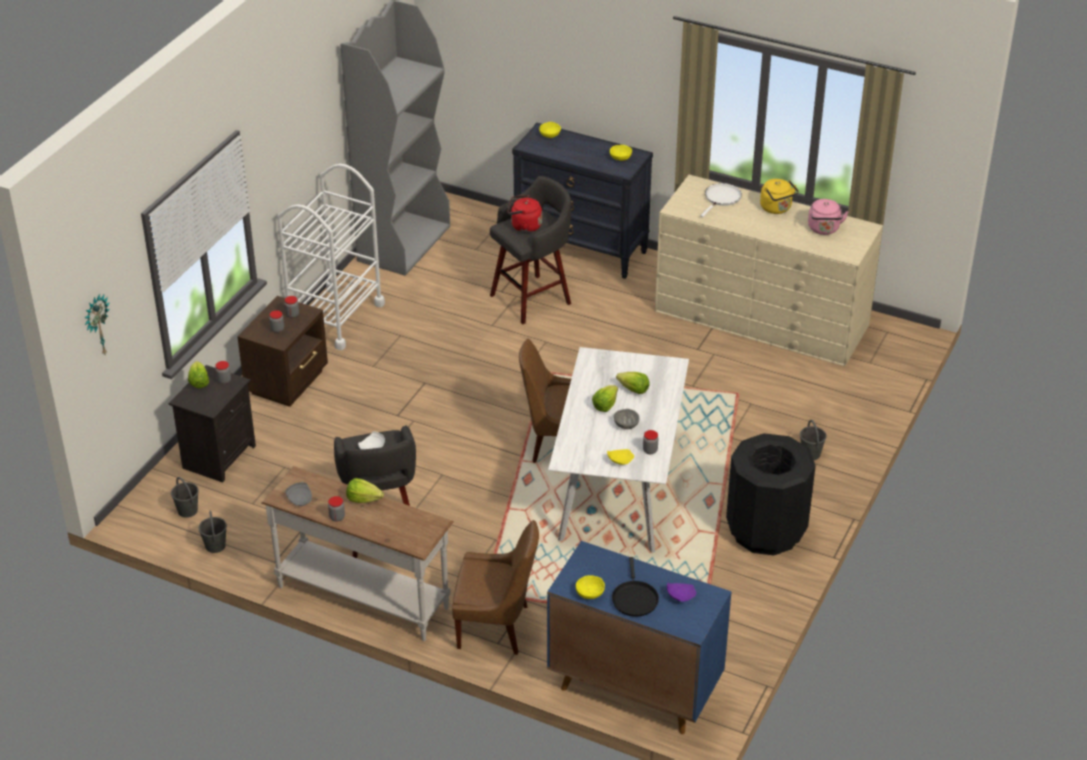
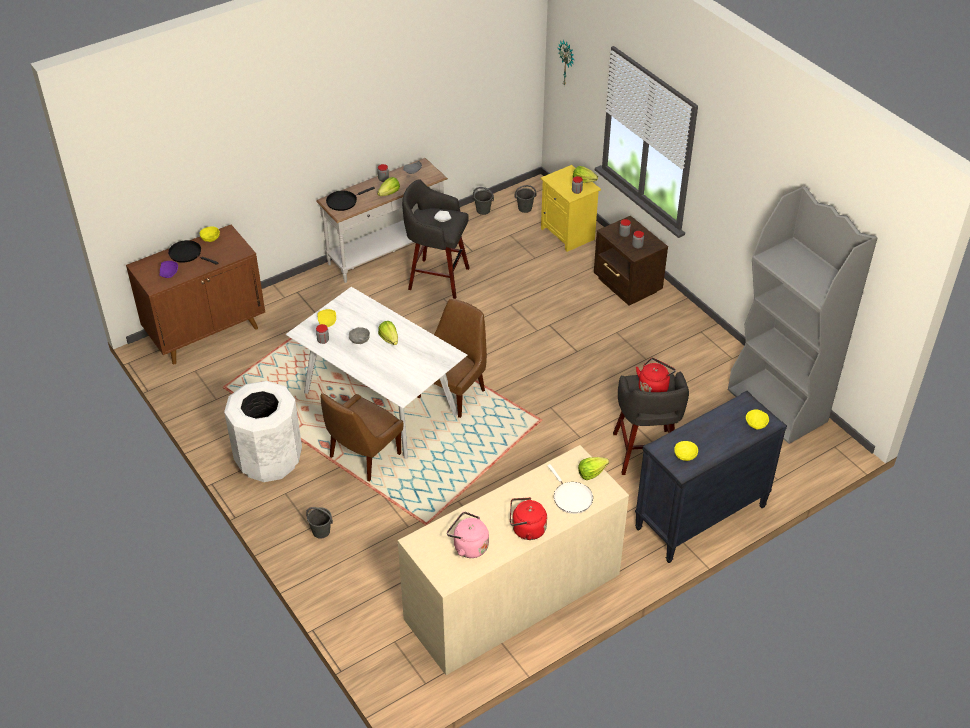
camera: 120 degrees right, 5 degrees up
black nightstand [169,365,256,483] -> yellow nightstand [540,165,601,252]
white cart [277,164,385,350] -> none
brown chair [452,520,539,655] -> brown chair moved to [320,393,403,482]
blue cabinet [547,541,731,734] -> brown cabinet [126,225,265,364]
lettuce [616,372,649,394] -> lettuce moved to [578,457,609,480]
black trash can [726,433,816,556] -> white trash can [224,381,302,482]
yellow kettle [760,179,799,214] -> red kettle [510,497,547,540]
none -> black frying pan [326,187,375,211]

